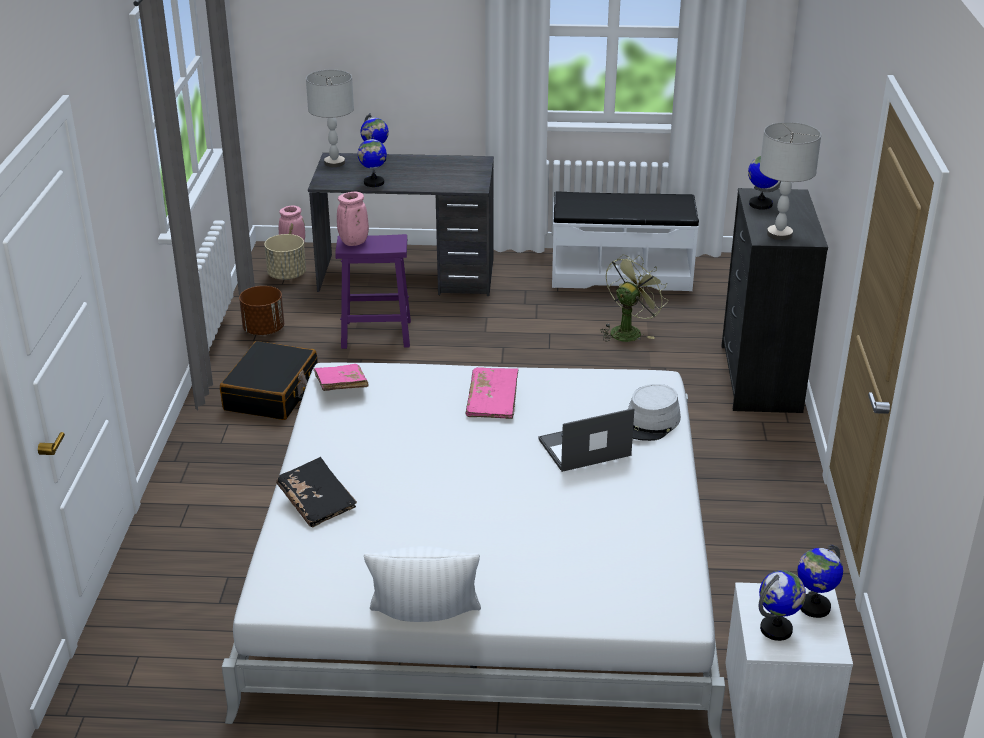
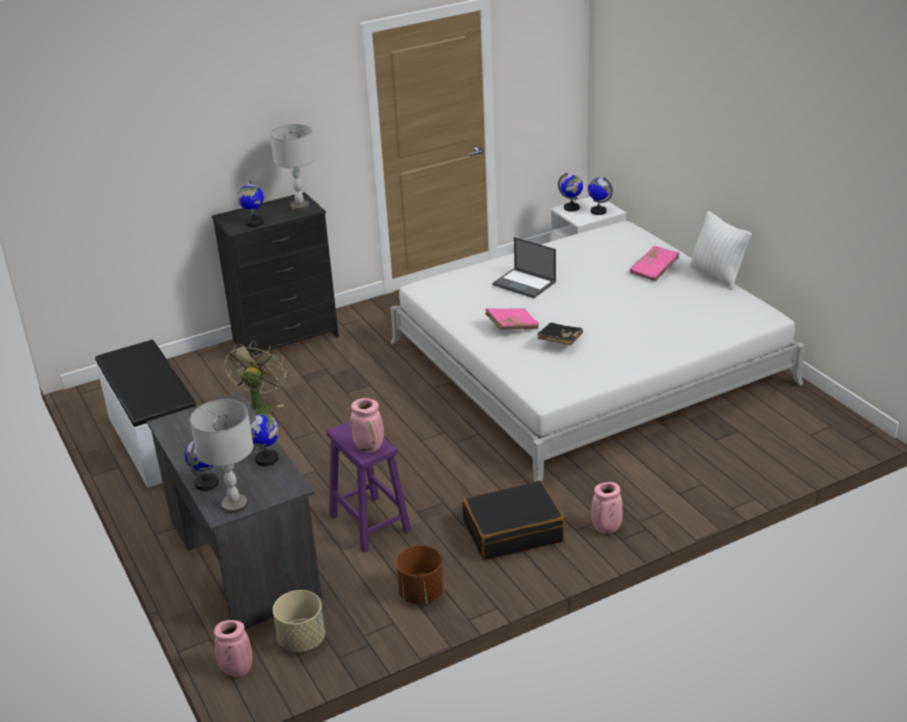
camera: 120 degrees left, 0 degrees up
black book [276,457,357,528] -> black book moved to [537,323,583,345]
pink book [313,364,369,391] -> pink book moved to [630,246,680,281]
green fan [600,255,668,342] -> green fan turned 90 degrees clockwise [224,340,287,415]
grey hat [628,384,681,441] -> none
none -> pink vase [591,482,623,534]

